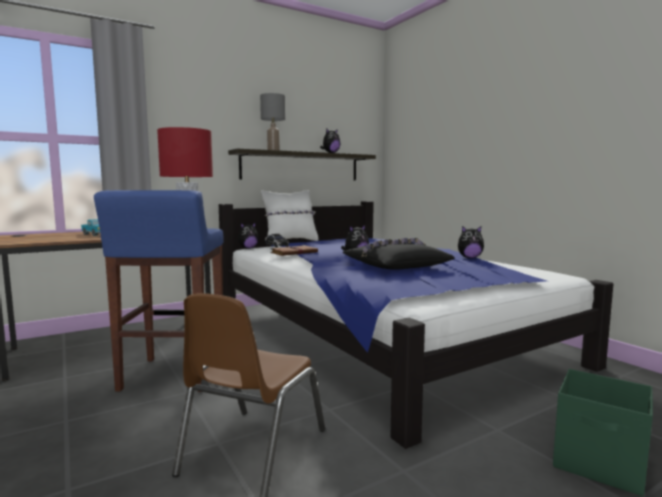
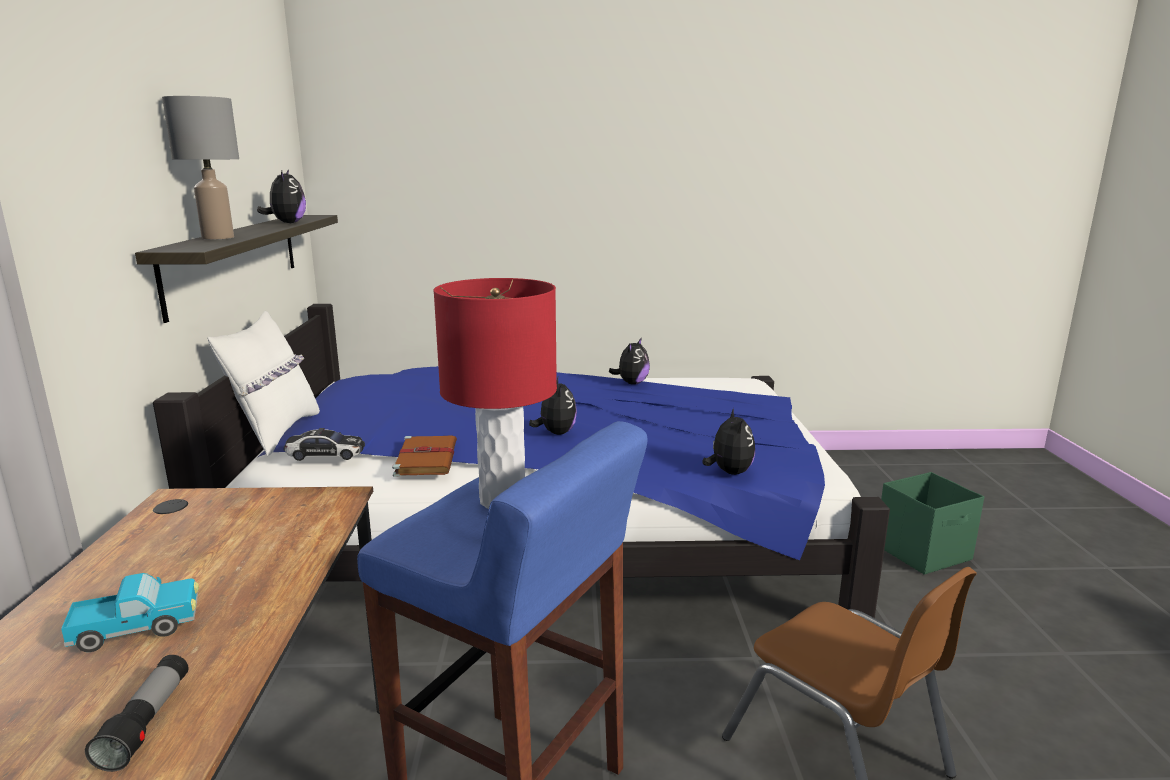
camera: 60 degrees left, 10 degrees up
plush toy [238,222,259,249] -> plush toy moved to [702,408,755,475]
black pillow [343,238,455,270] -> none
none -> flashlight [85,655,189,772]

